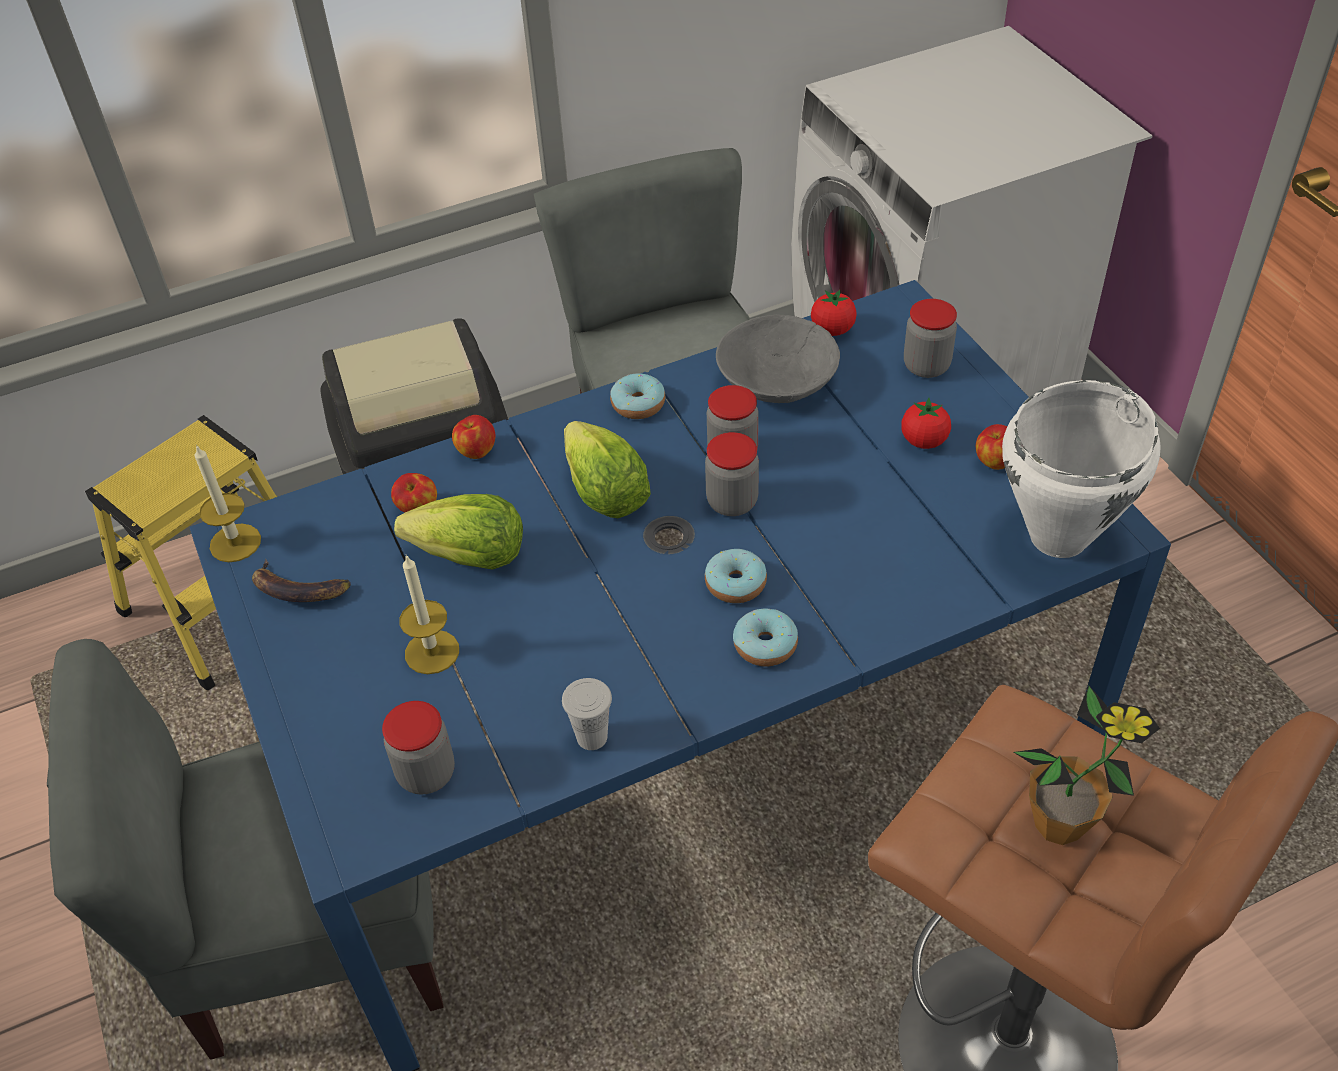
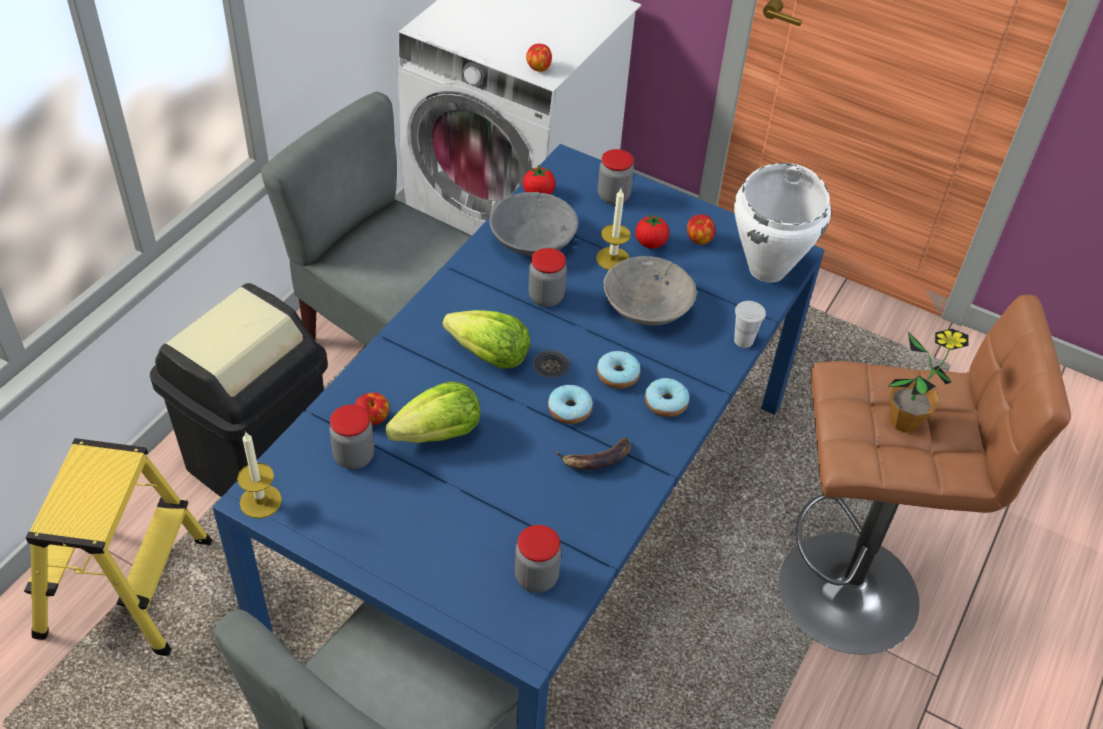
camera: 40 degrees left, 0 degrees up
banana [252,559,351,602] -> banana moved to [554,437,631,470]
candle [400,555,459,674] -> candle moved to [596,189,630,270]
apple [452,415,496,459] -> apple moved to [526,44,552,72]
white cup [562,678,612,750] -> white cup moved to [734,301,766,348]
donut [610,373,665,419] -> donut moved to [548,385,593,424]
jar [705,432,759,516] -> jar moved to [330,405,374,469]
none -> grey bowl [604,256,697,326]

